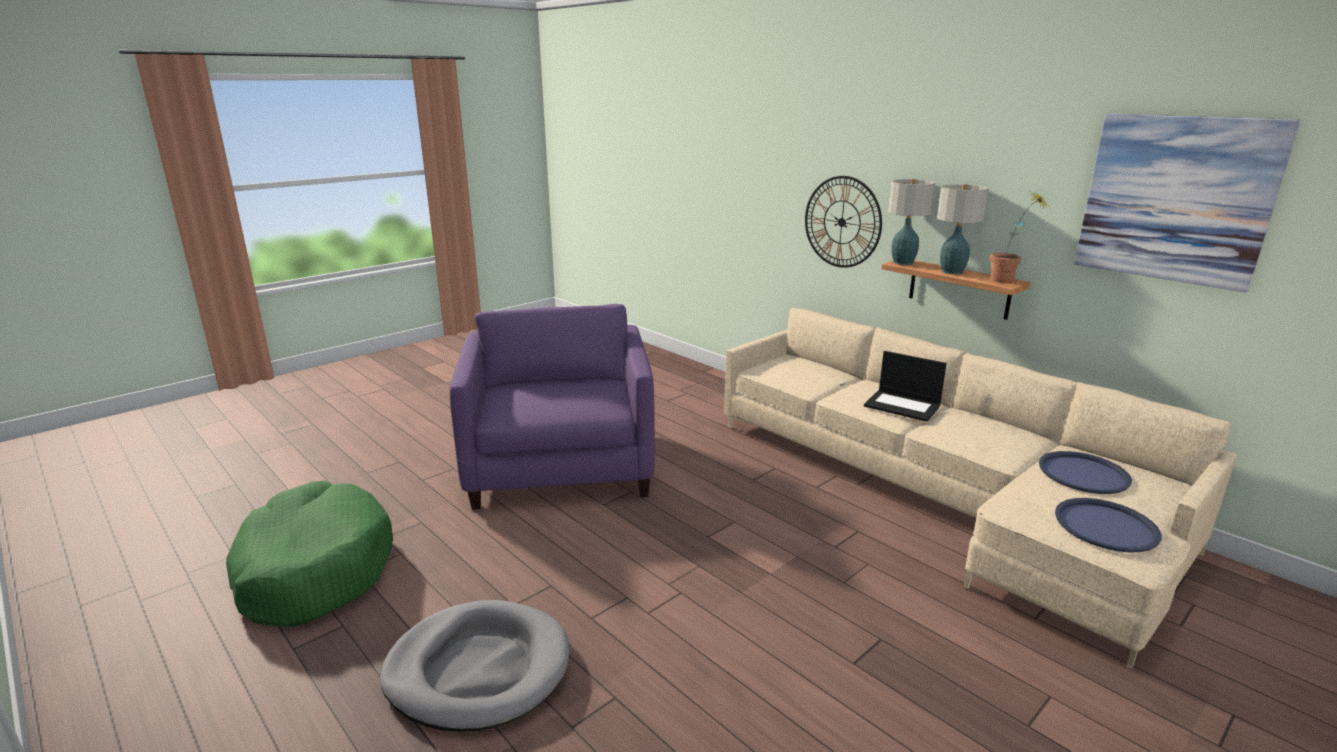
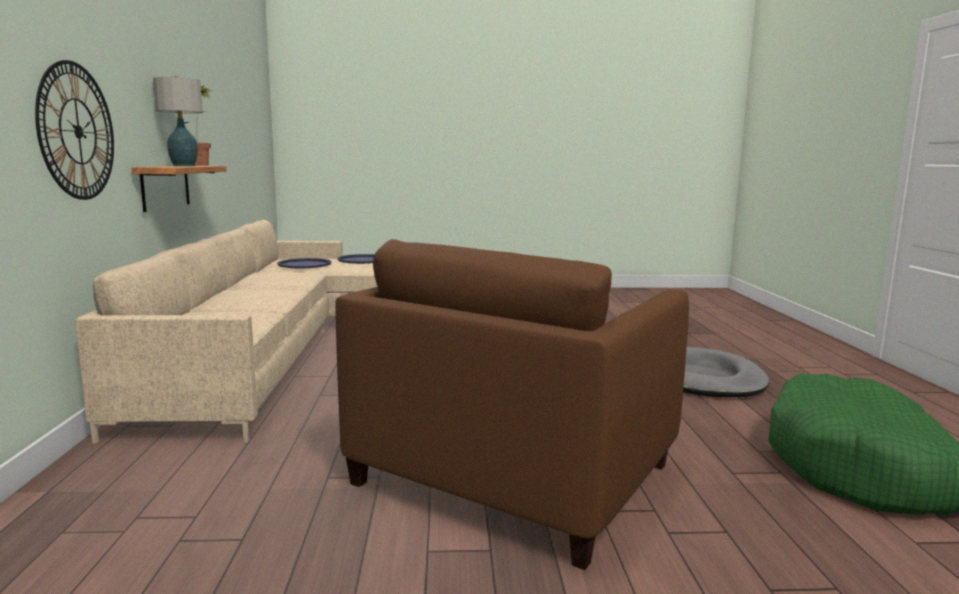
camera: 140 degrees left, 10 degrees down
purple armchair [449,304,655,510] -> brown armchair [335,239,689,570]
laptop [864,351,947,422] -> none
table lamp [888,178,935,265] -> none
picture [1074,114,1300,293] -> none

